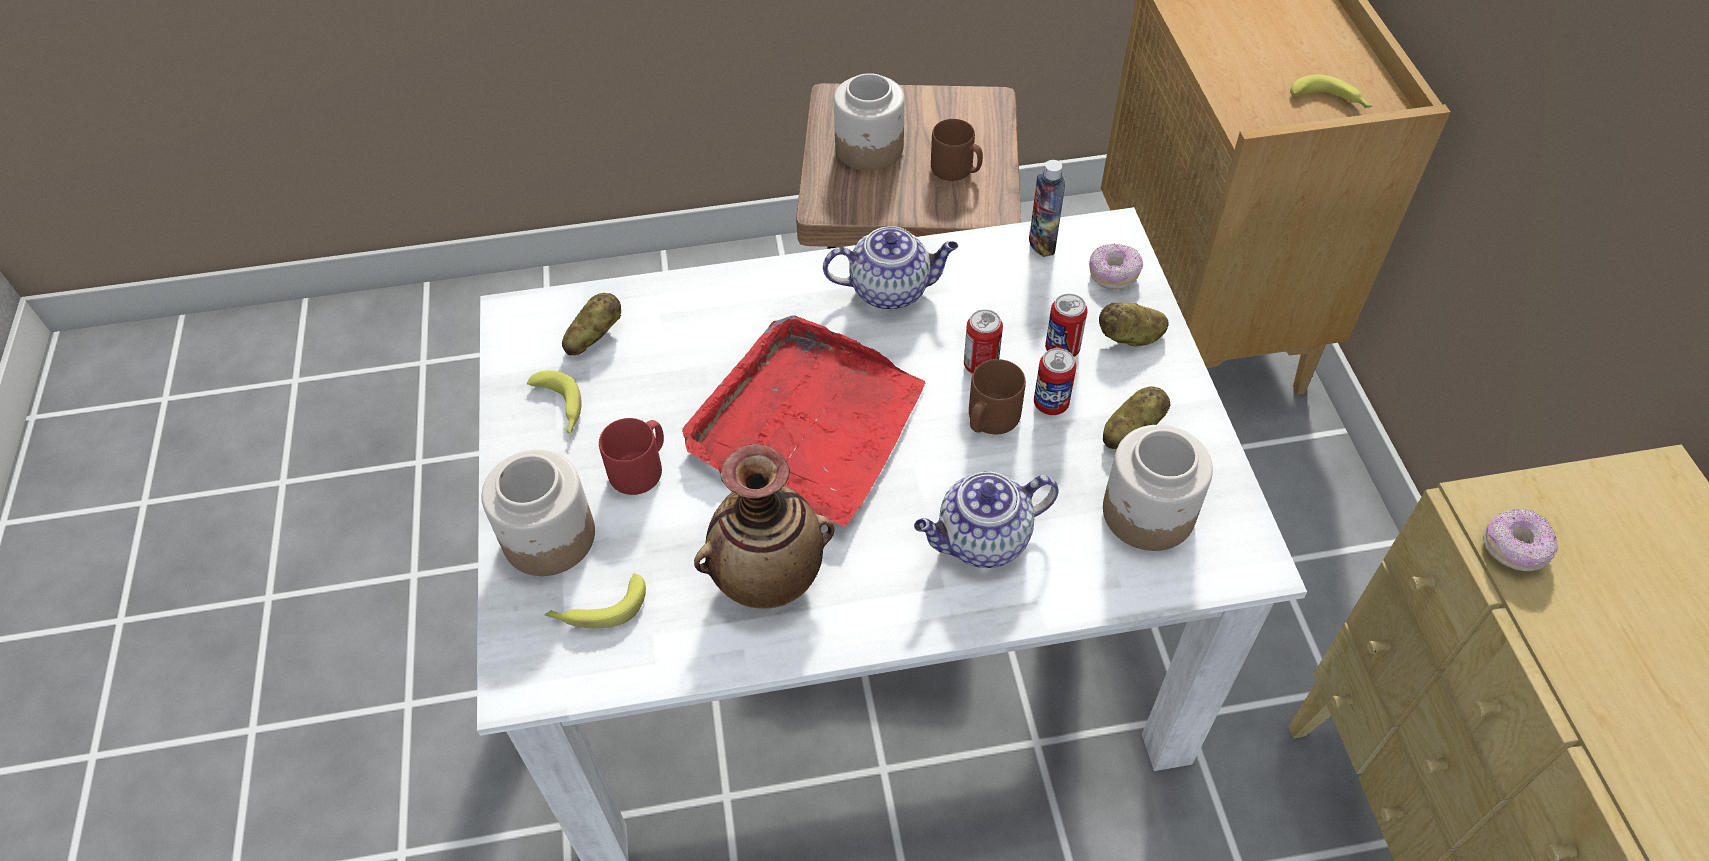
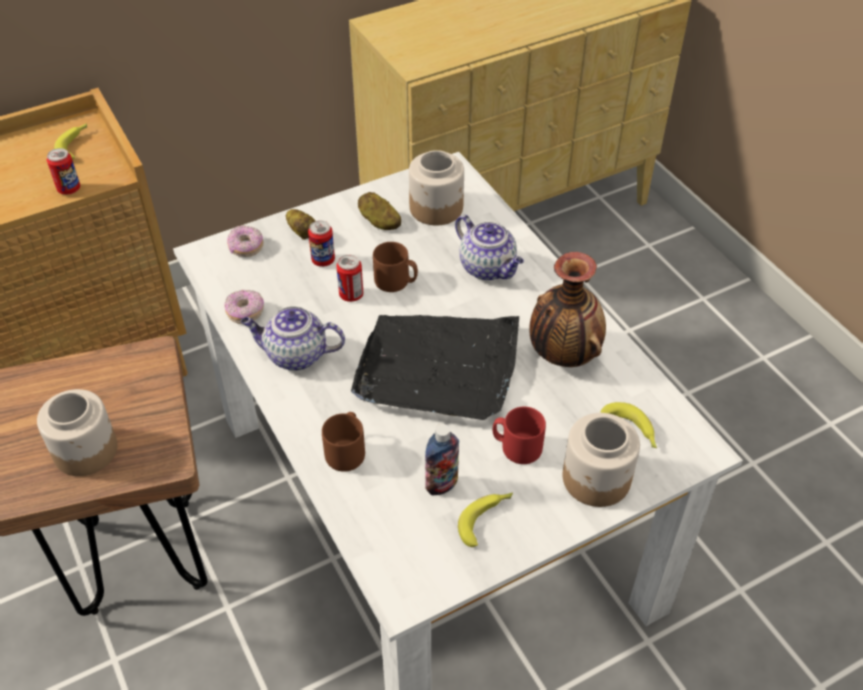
camera: 110 degrees left, 5 degrees down
potato [562,293,621,356] -> none
red tray [682,315,925,526] -> black tray [351,315,519,420]
teapot [823,226,958,310] -> teapot turned 60 degrees counterclockwise [241,306,345,371]
brown mug [931,119,983,181] -> brown mug moved to [322,412,365,472]
bottle [1029,160,1065,257] -> bottle moved to [425,424,459,495]
can [1034,348,1077,415] -> can moved to [47,148,81,195]
donut [1483,508,1558,571] -> donut moved to [224,290,264,324]

